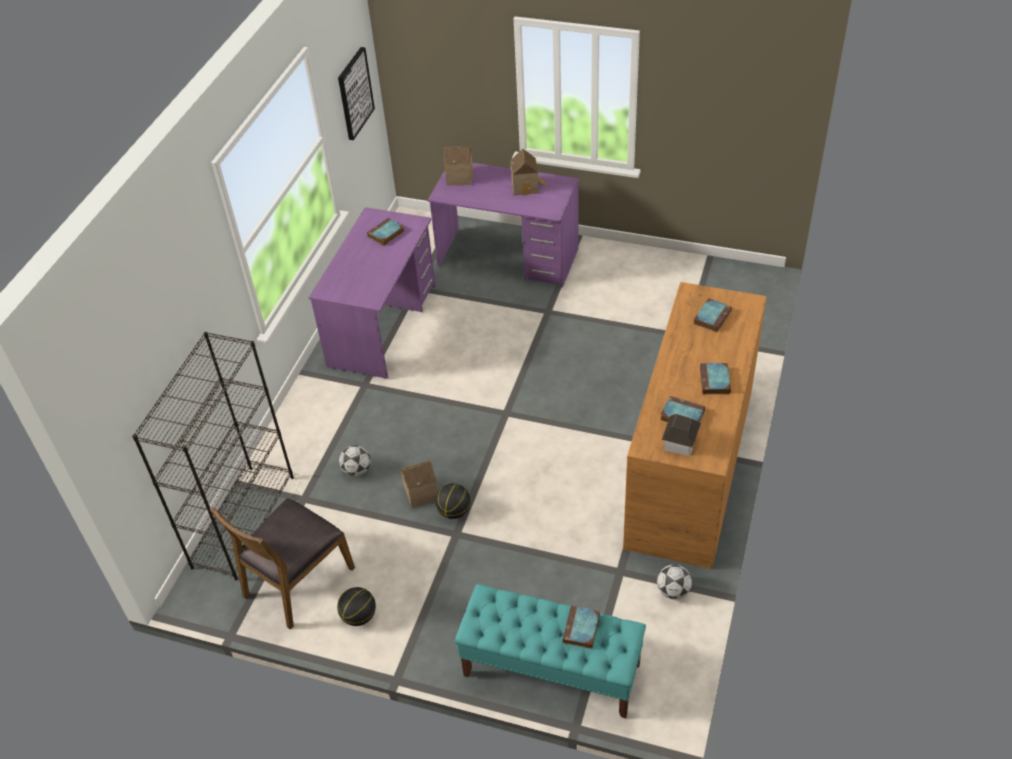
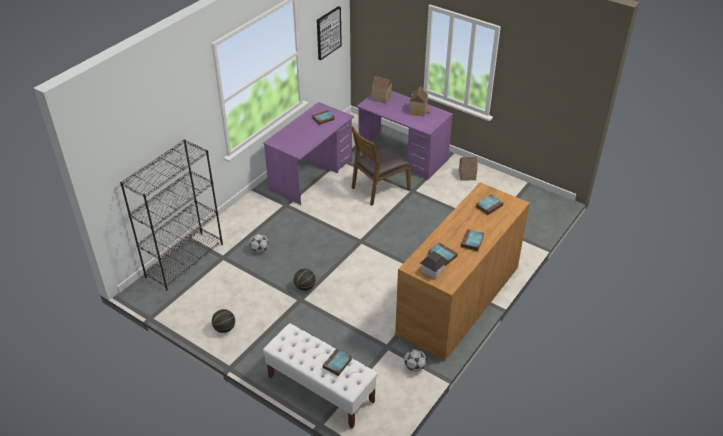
camera: 15 degrees right, 5 degrees down
brown chair [210,498,355,629] -> brown chair moved to [351,126,411,206]
toy house [401,461,438,508] -> toy house moved to [459,157,478,181]
turquoise bench [455,584,646,718] -> white bench [263,323,378,429]

